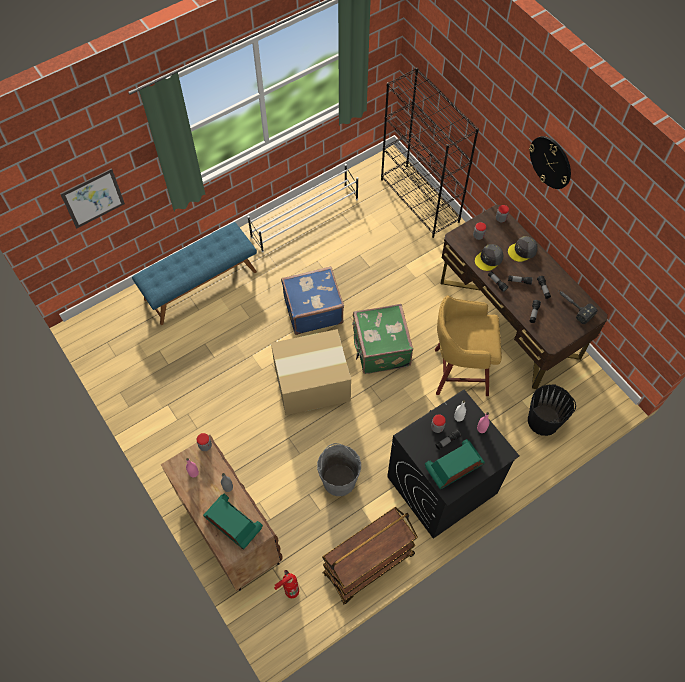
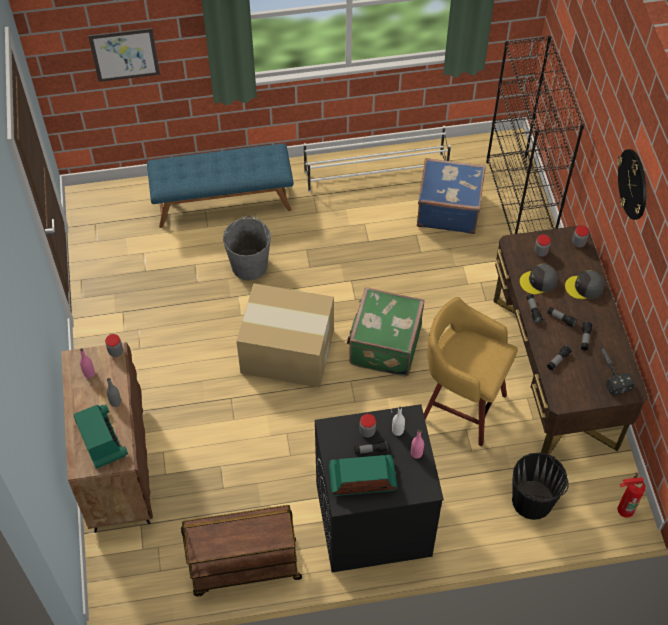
camera: 25 degrees right, 5 degrees down
fire extinguisher [274,570,299,598] -> fire extinguisher moved to [617,473,646,518]
blue suitcase [281,266,344,335] -> blue suitcase moved to [417,158,486,234]
grey bucket [317,443,361,496] -> grey bucket moved to [223,216,271,281]

